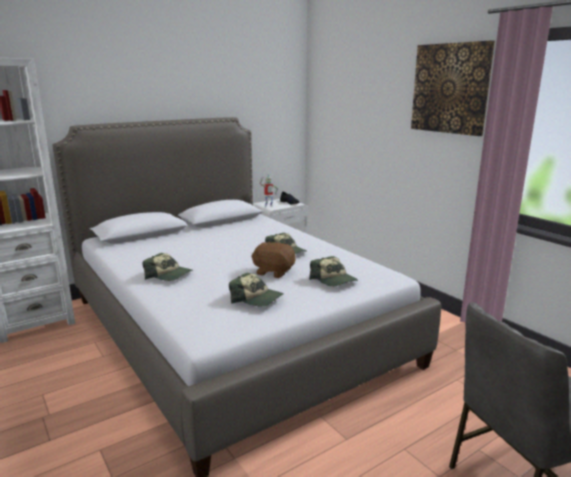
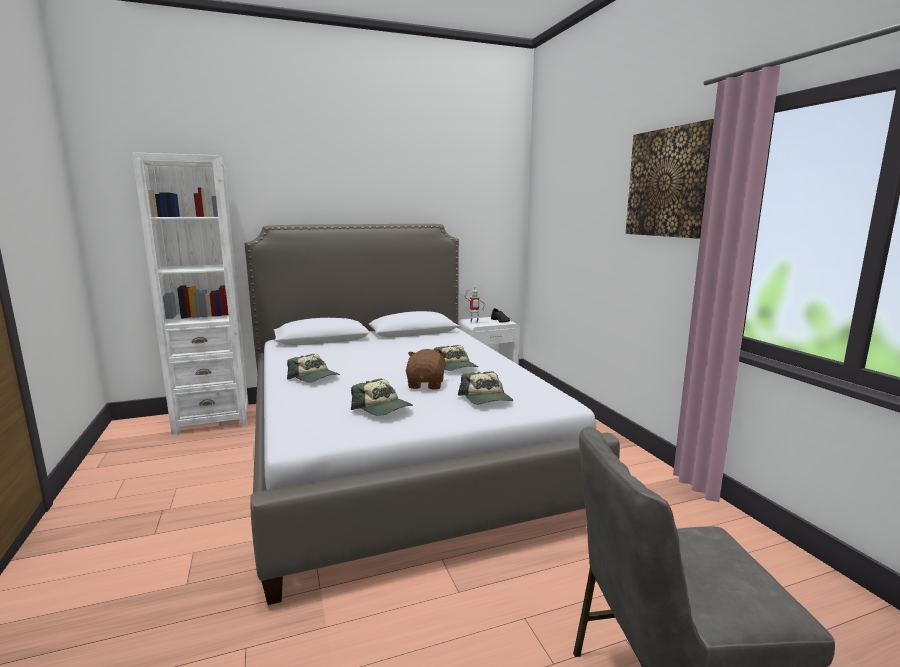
camera: 15 degrees right, 5 degrees down
brown plush toy [251,241,296,278] -> brown plush toy turned 60 degrees clockwise [406,349,448,389]

